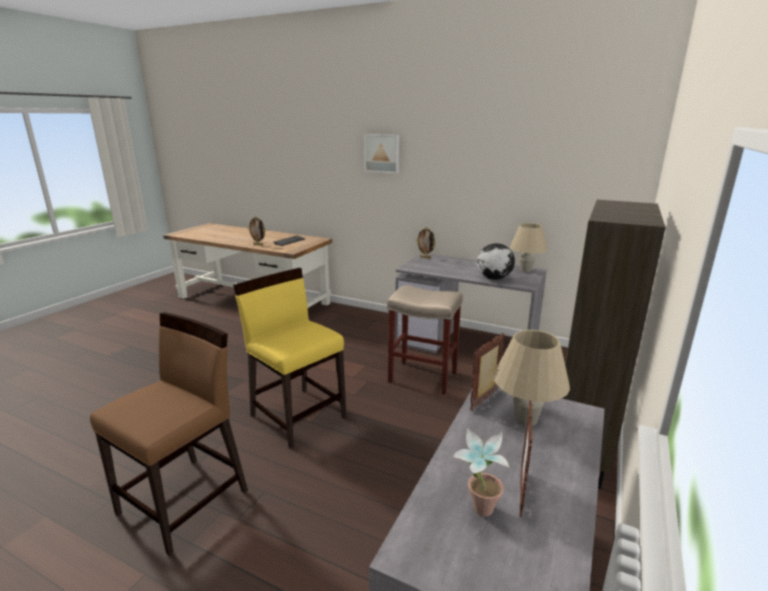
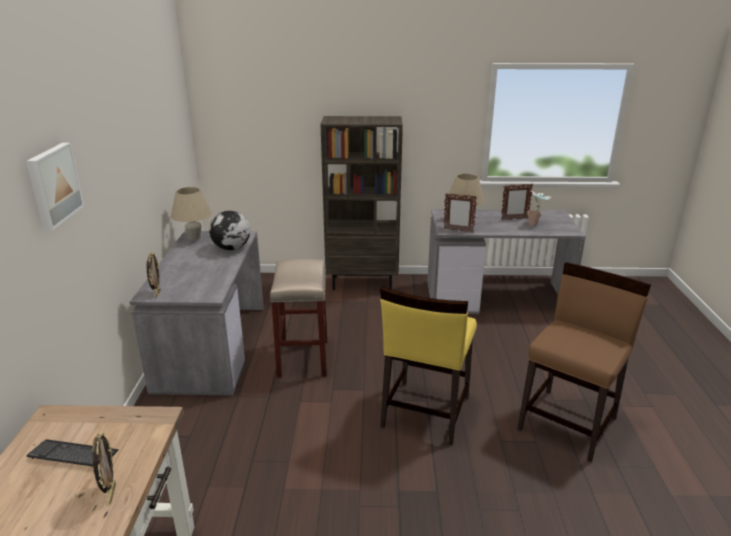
camera: 115 degrees left, 5 degrees up
brown chair [90,312,248,555] -> brown chair turned 120 degrees clockwise [517,262,651,462]

